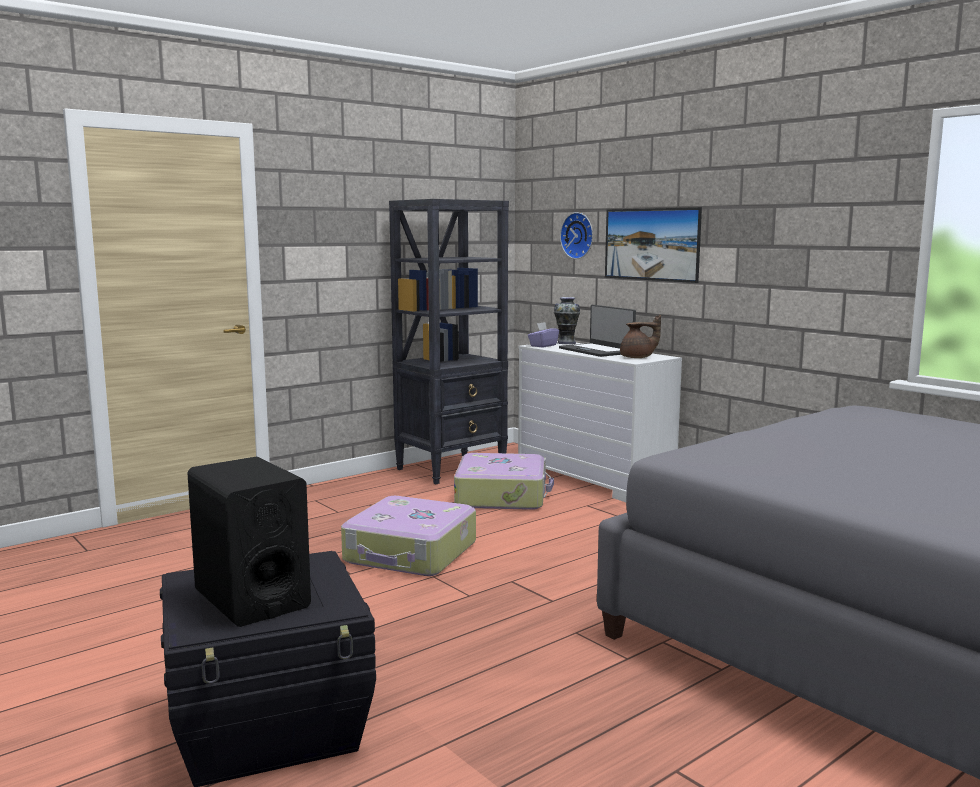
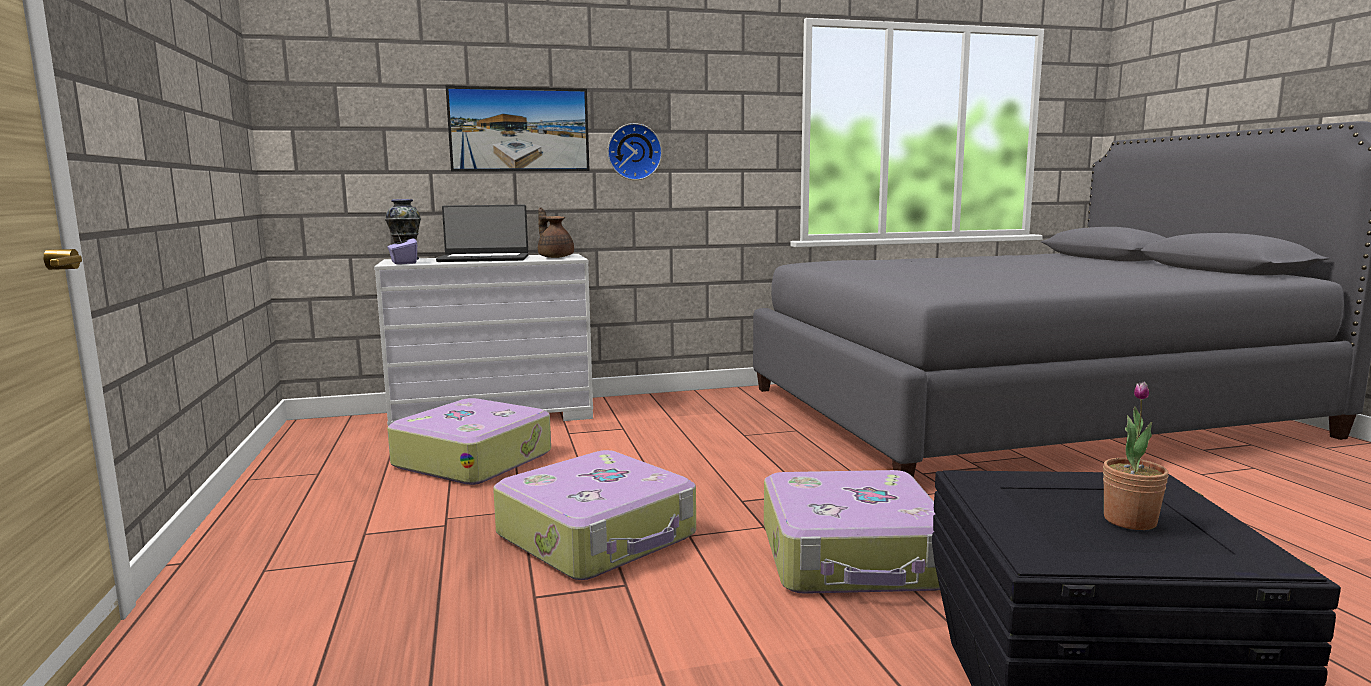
camera: 65 degrees left, 0 degrees up
black speaker [187,456,311,627] -> potted plant [1103,382,1169,530]
black bookcase [389,199,509,484] -> none
wall clock [560,212,593,259] -> wall clock moved to [607,123,662,180]
brown teapot [620,315,661,358] -> brown teapot turned 60 degrees counterclockwise [538,208,574,258]
none -> suitcase [764,470,940,594]

